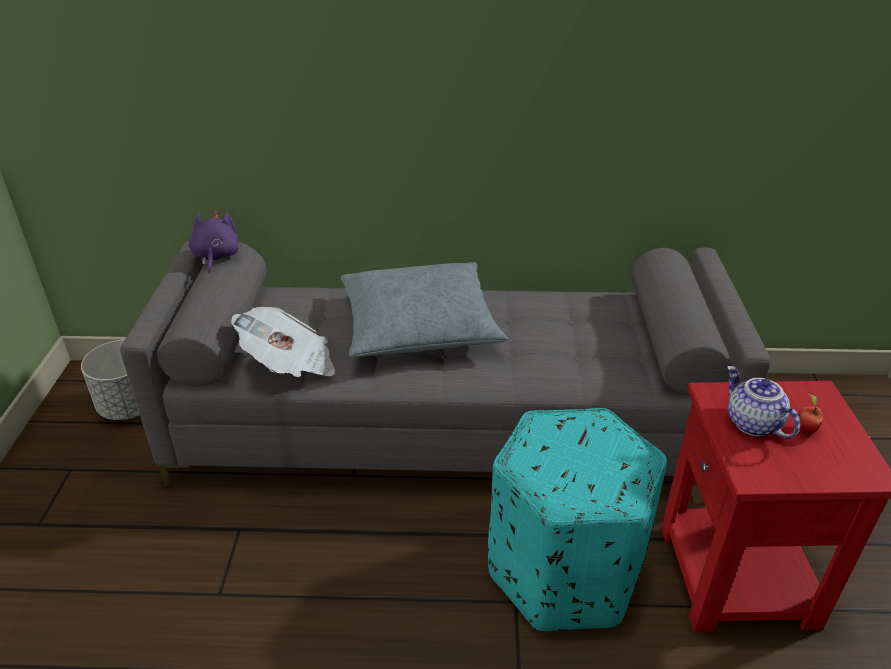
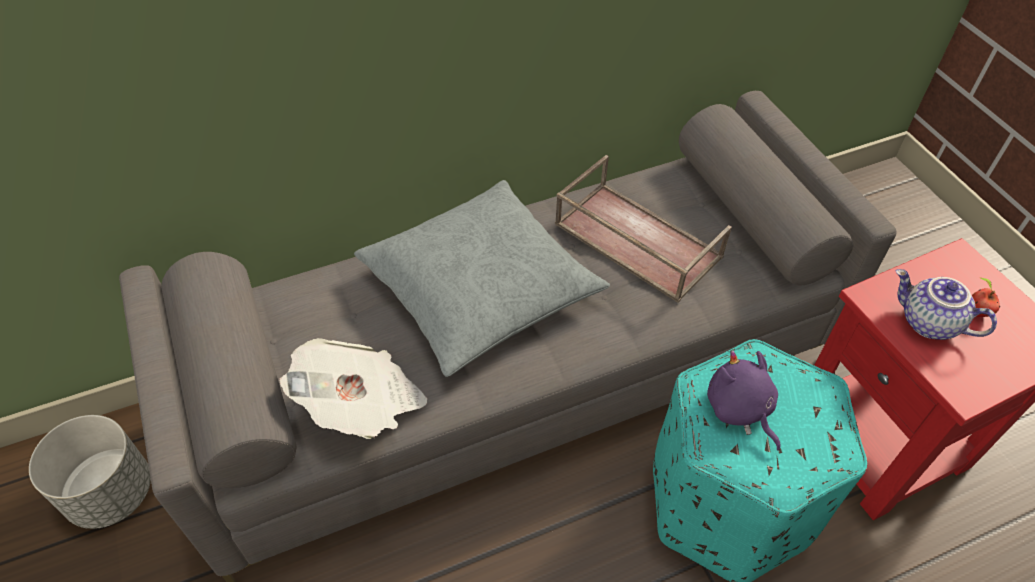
camera: 25 degrees left, 15 degrees up
purple plush toy [189,211,239,273] -> purple plush toy moved to [707,350,780,451]
none -> brown tray [555,155,732,303]

